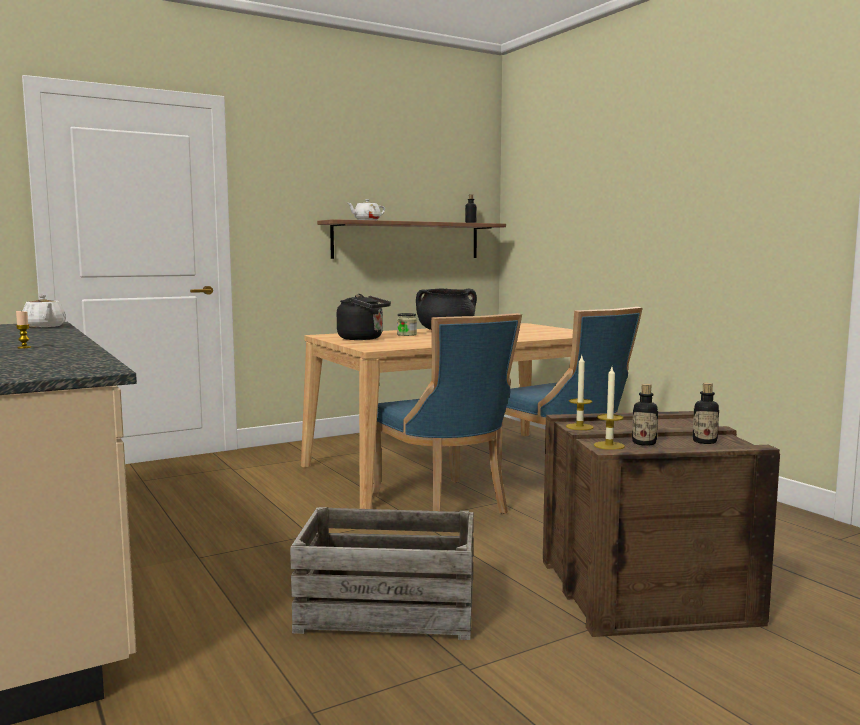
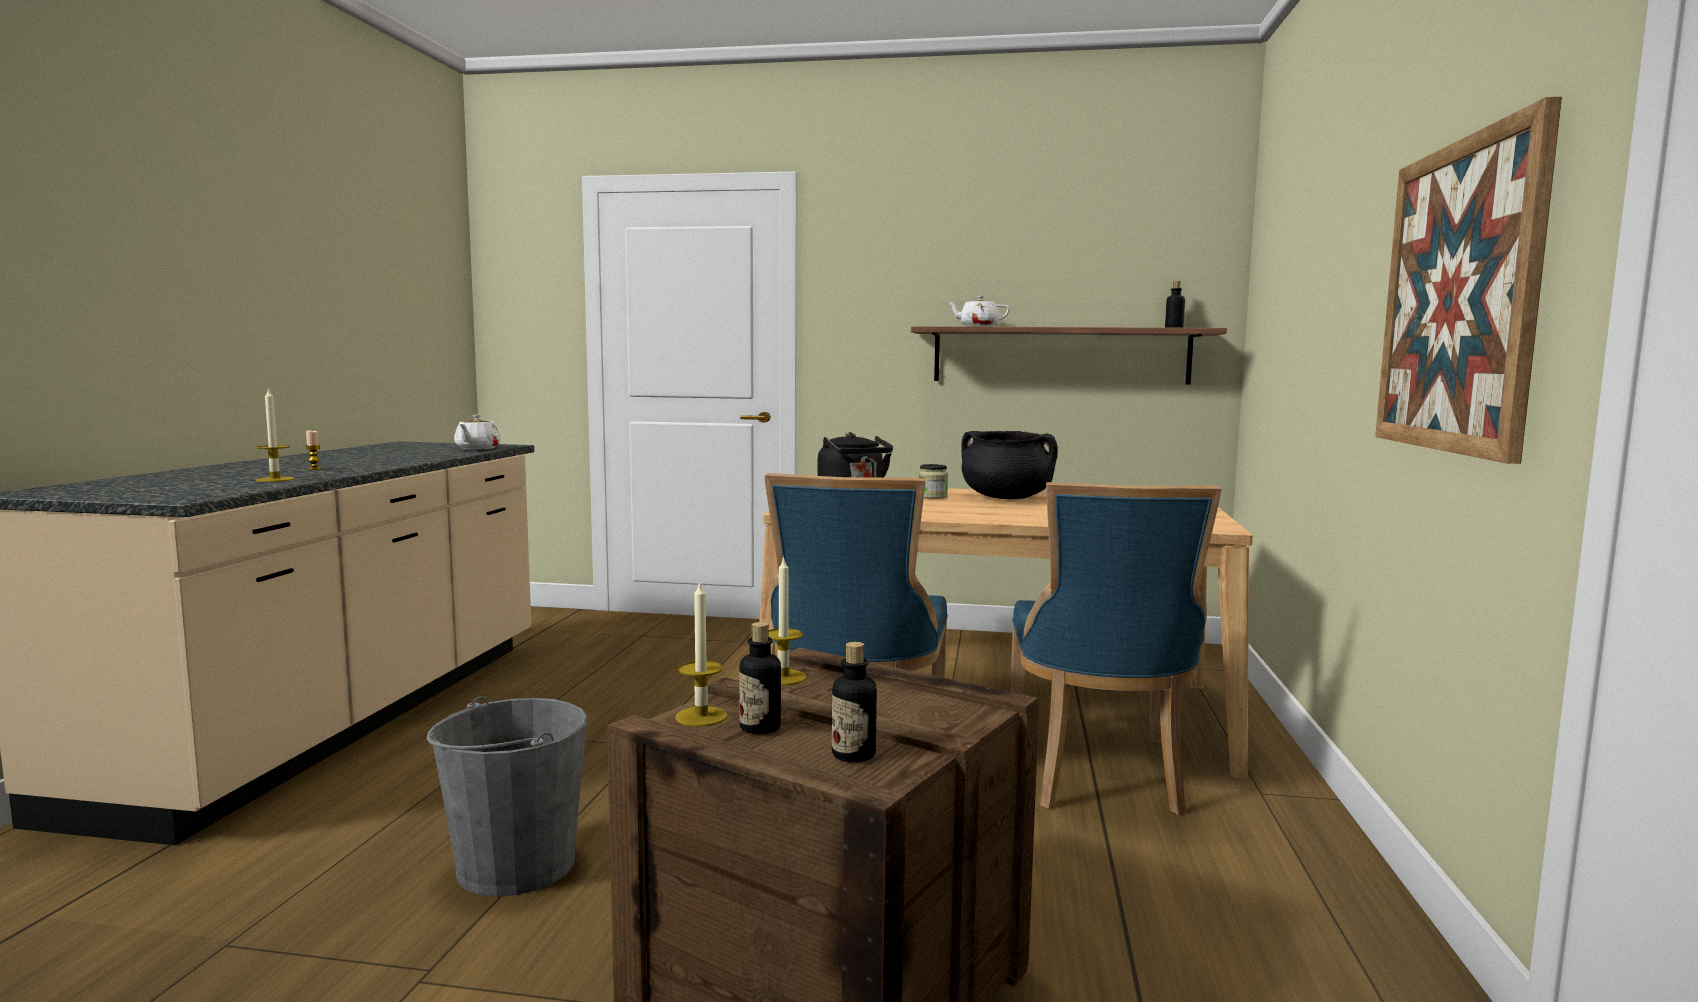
camera: 40 degrees right, 0 degrees up
crate [290,507,474,640] -> grey bucket [427,696,588,897]
none -> candle [256,387,295,482]
none -> picture [1375,97,1562,464]

